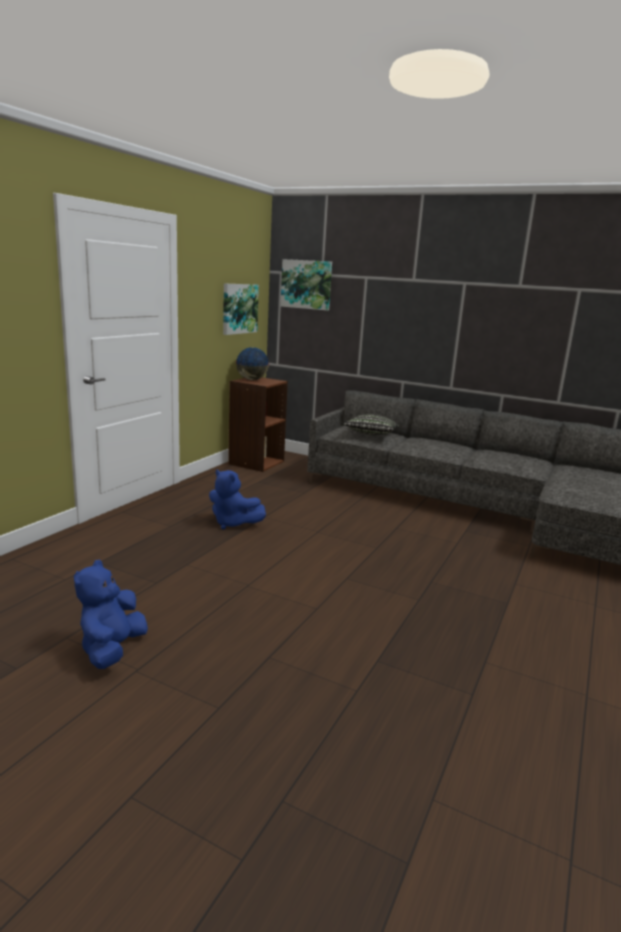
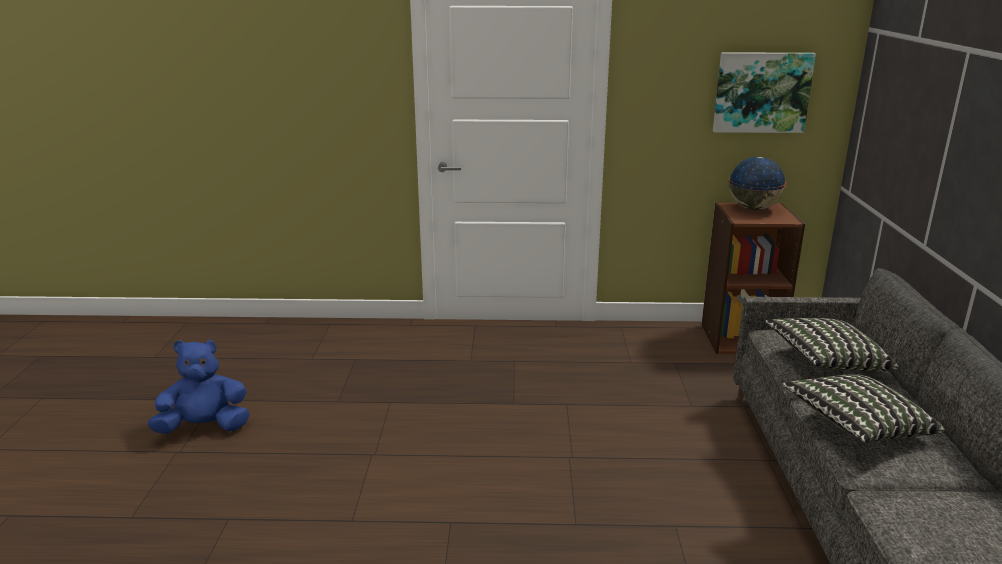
camera: 65 degrees right, 5 degrees up
blue plush toy [209,469,266,530] -> none
picture [281,259,332,311] -> none
none -> pillow [783,374,945,442]

